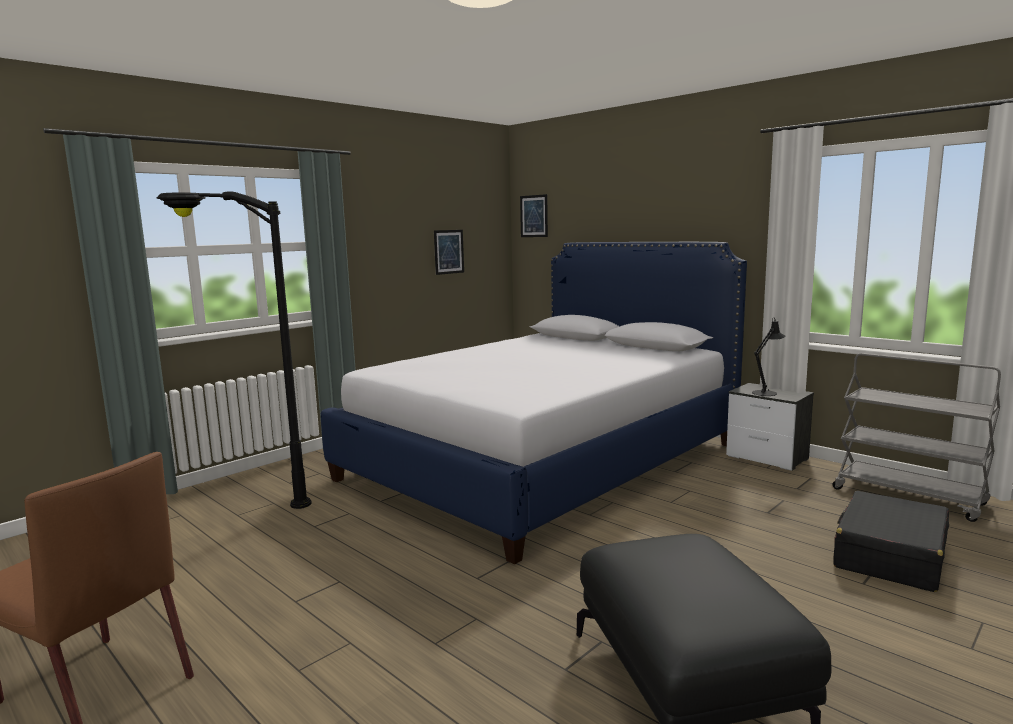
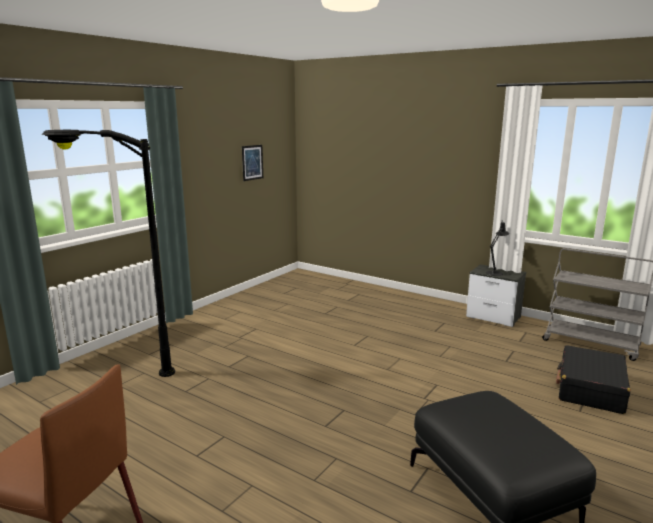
camera: 10 degrees left, 5 degrees up
bed [321,242,747,565] -> none
picture [520,194,548,237] -> none

